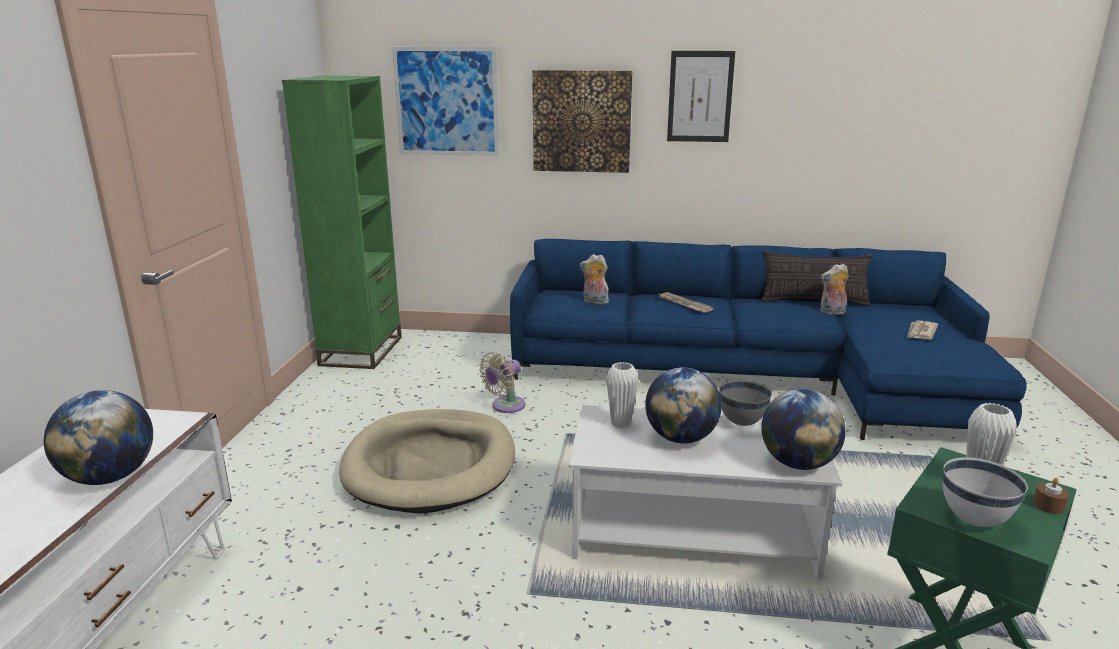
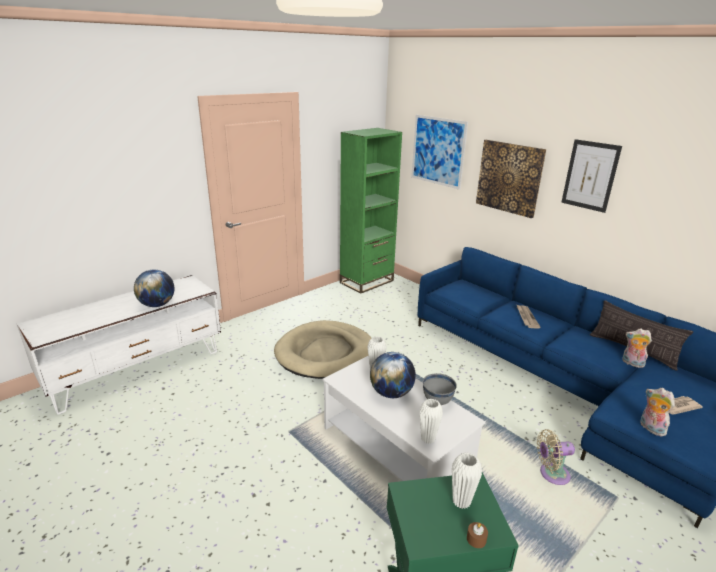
camera: 40 degrees right, 5 degrees up
beige fan [479,352,525,413] -> beige fan moved to [537,429,575,485]
plush toy [580,254,609,304] -> plush toy moved to [640,388,675,436]
globe [761,389,846,470] -> white vase [420,399,443,443]
white bowl [943,457,1028,527] -> none

